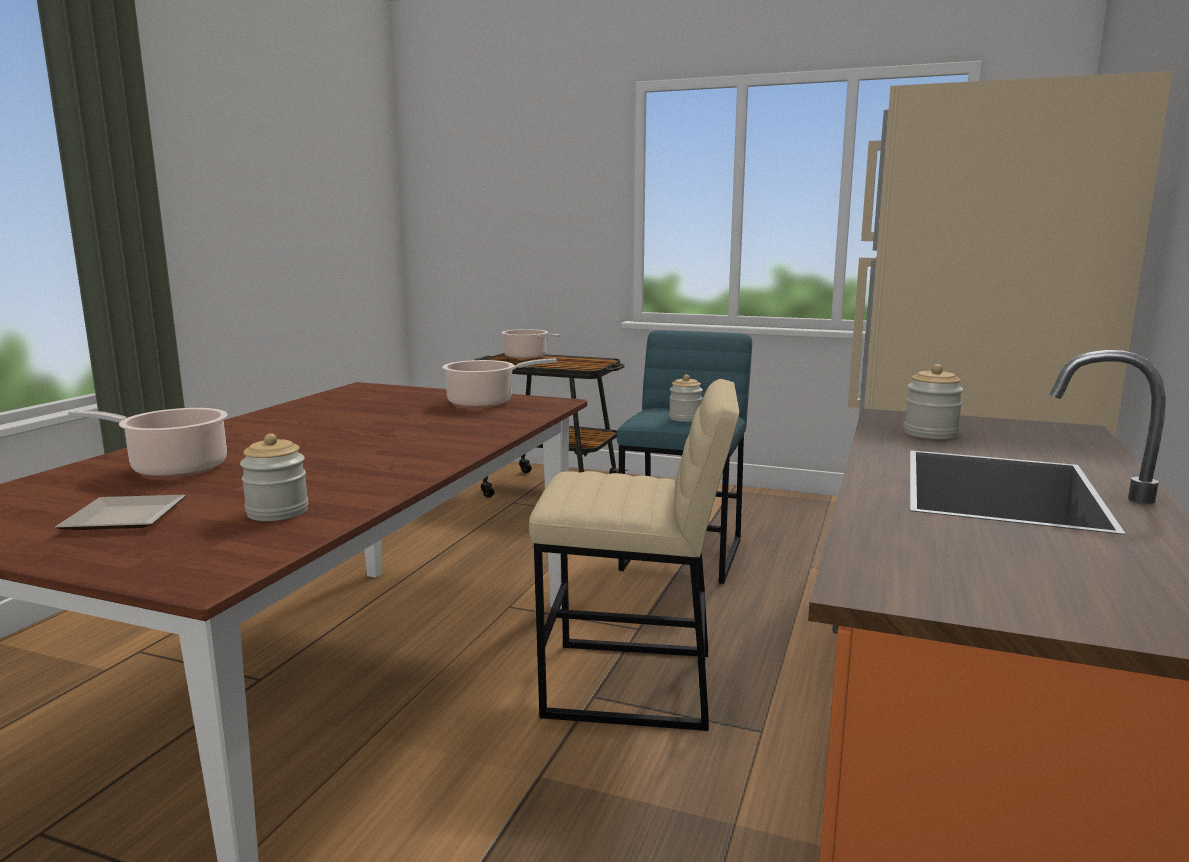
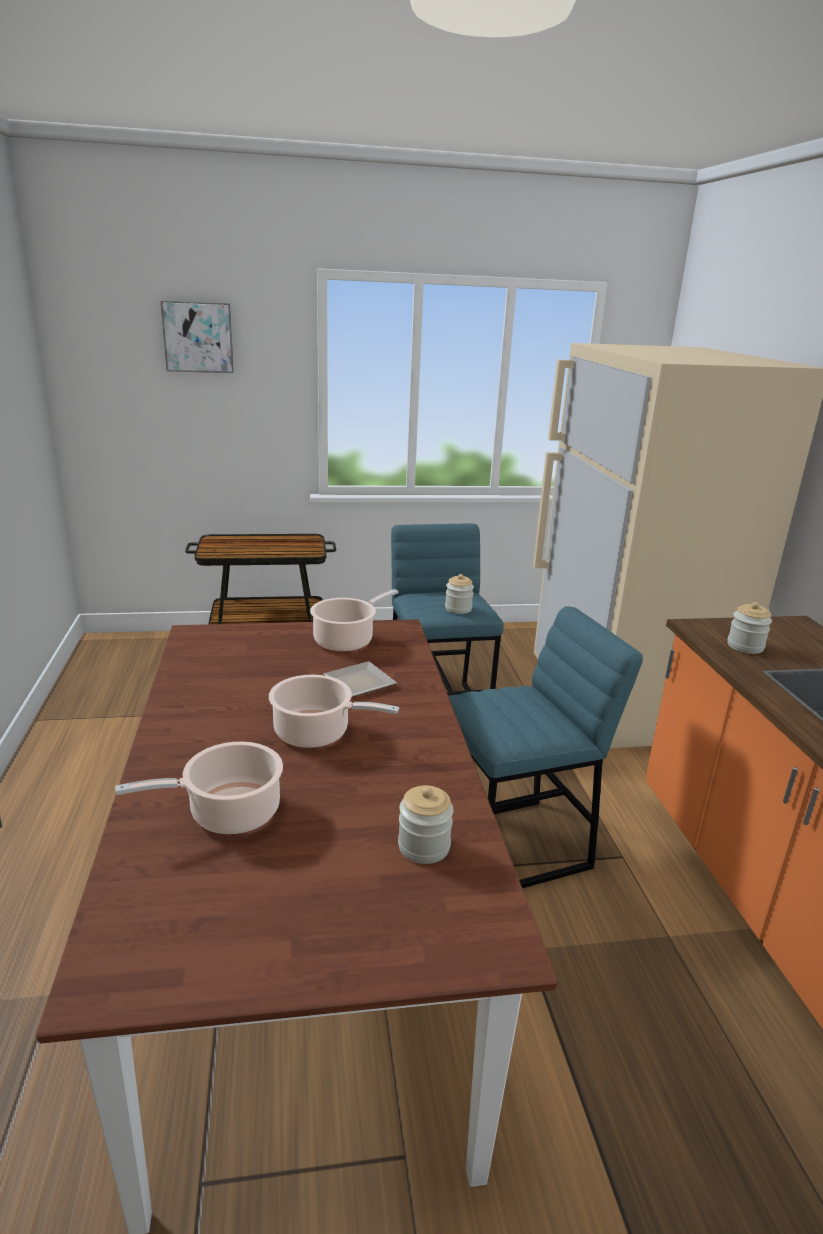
camera: 30 degrees left, 10 degrees up
plate [56,495,186,530] -> plate moved to [324,661,397,698]
cooking pot [502,329,560,359] -> cooking pot moved to [269,675,399,748]
beige stool [529,379,739,731] -> blue stool [449,606,643,888]
none -> picture [161,301,234,373]

